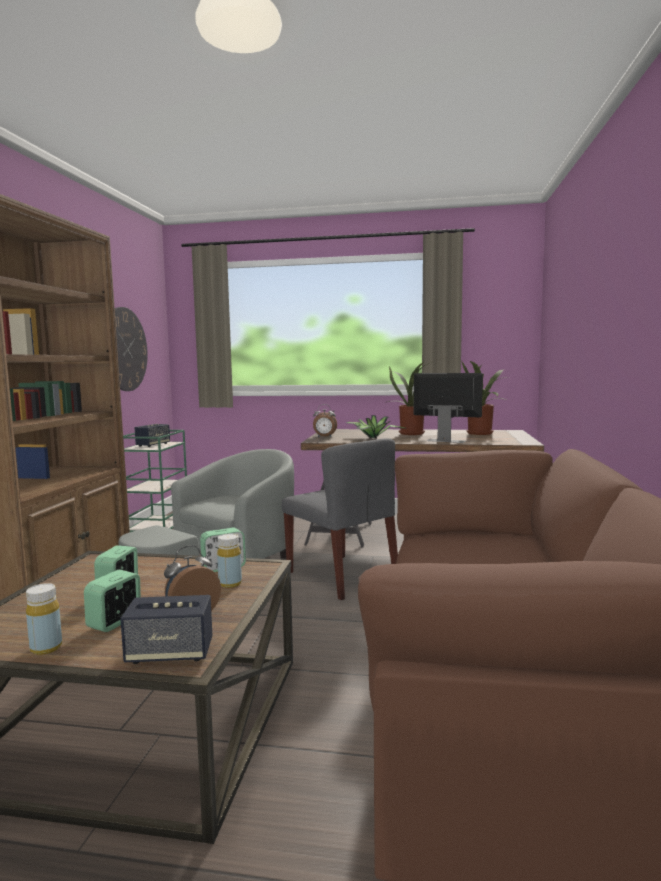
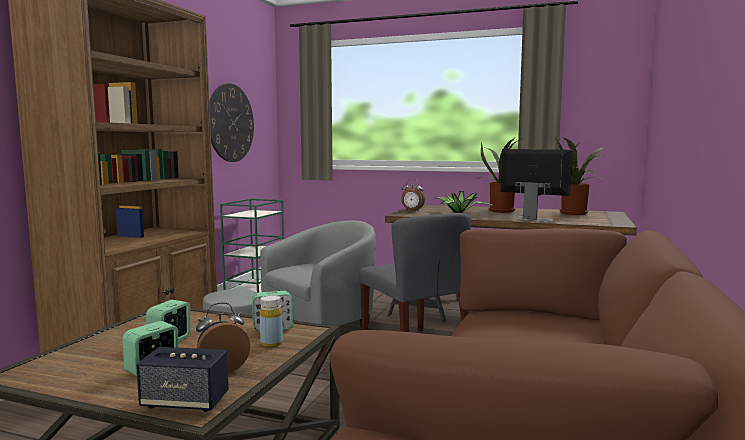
camera: 10 degrees right, 0 degrees up
yellow bottle [26,583,62,655] -> none
speaker [134,424,170,447] -> none

